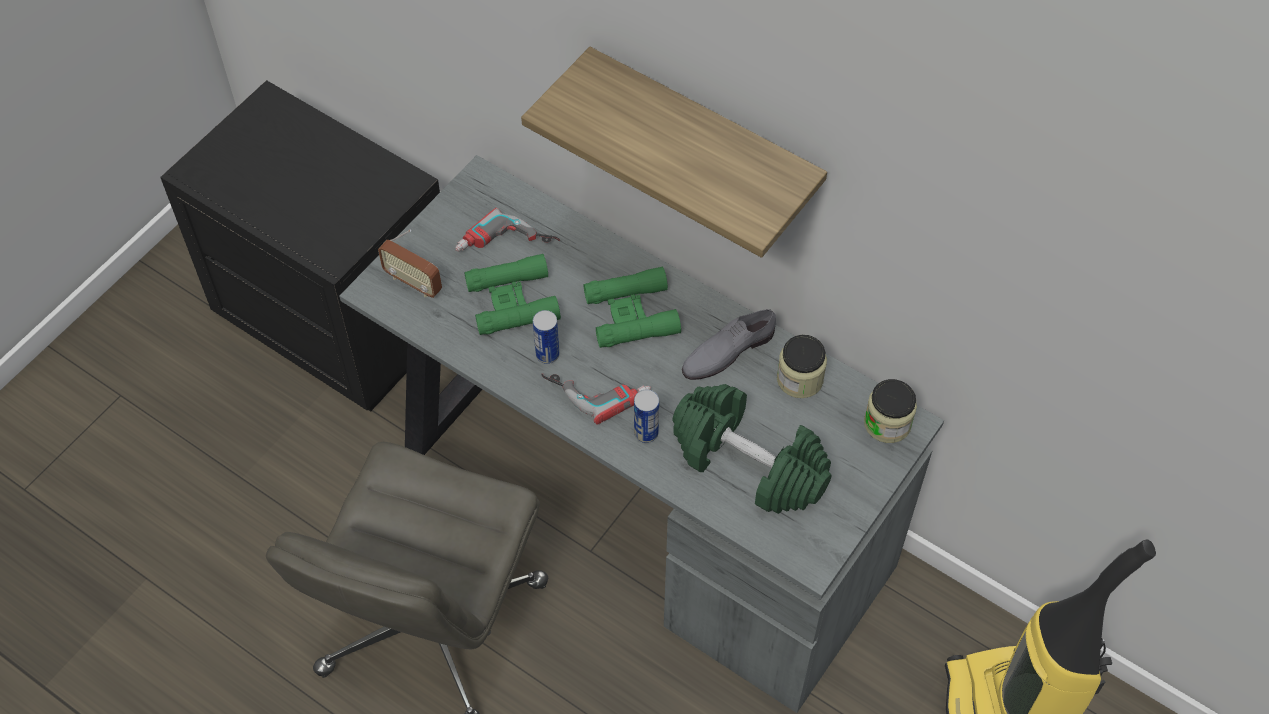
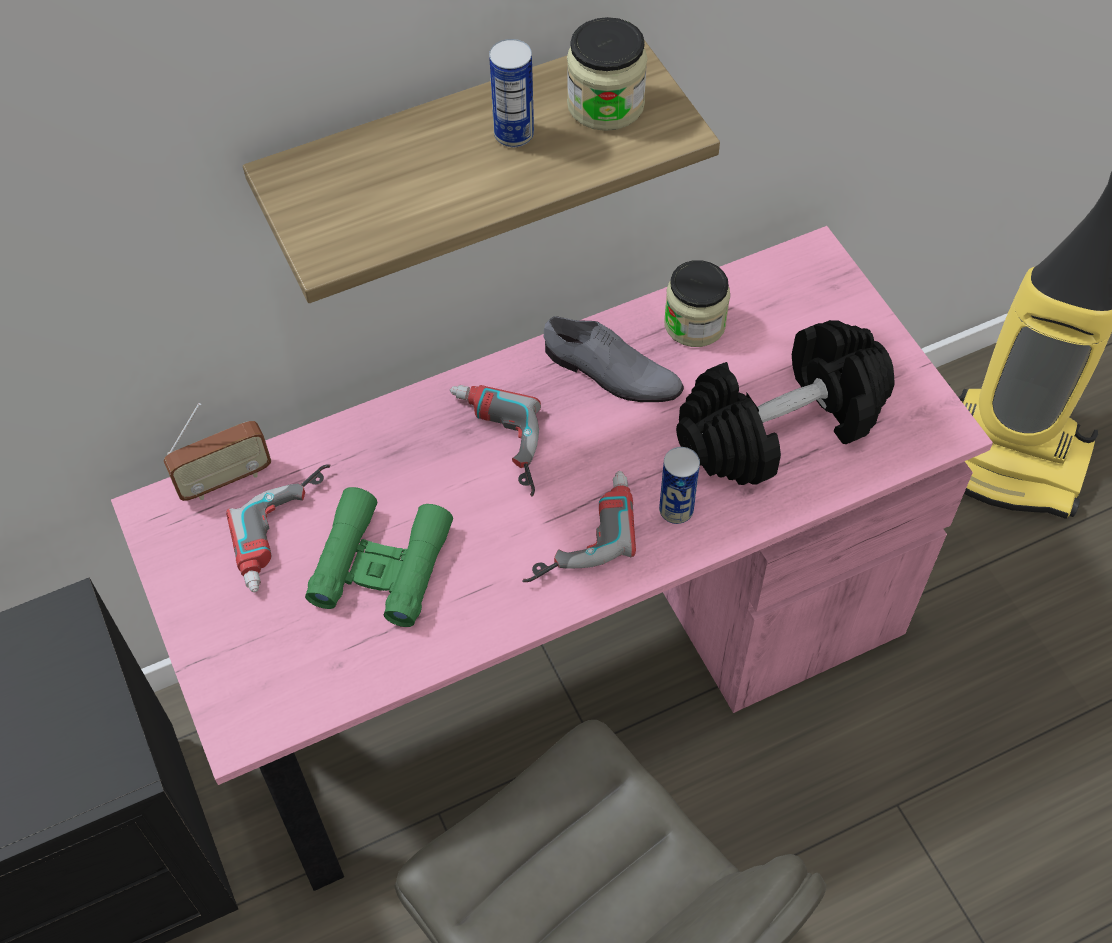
camera: 60 degrees left, 0 degrees up
grey desk [339,155,944,713] -> pink desk [111,226,993,891]
radio [378,230,442,298] -> radio moved to [164,403,271,501]
can [533,310,559,364] -> can moved to [489,39,534,147]
green binoculars [584,267,681,348] -> power drill [450,385,541,497]
green dumbbell [672,384,832,514] -> black dumbbell [676,320,895,485]
grey shoe [682,309,776,380] -> grey shoe turned 60 degrees counterclockwise [543,316,684,402]
jar [864,379,917,443] -> jar moved to [567,17,647,131]

